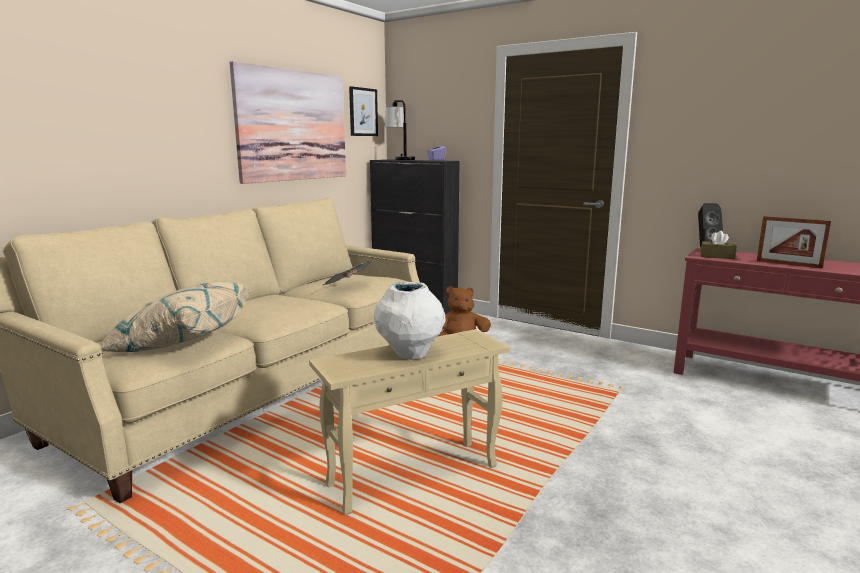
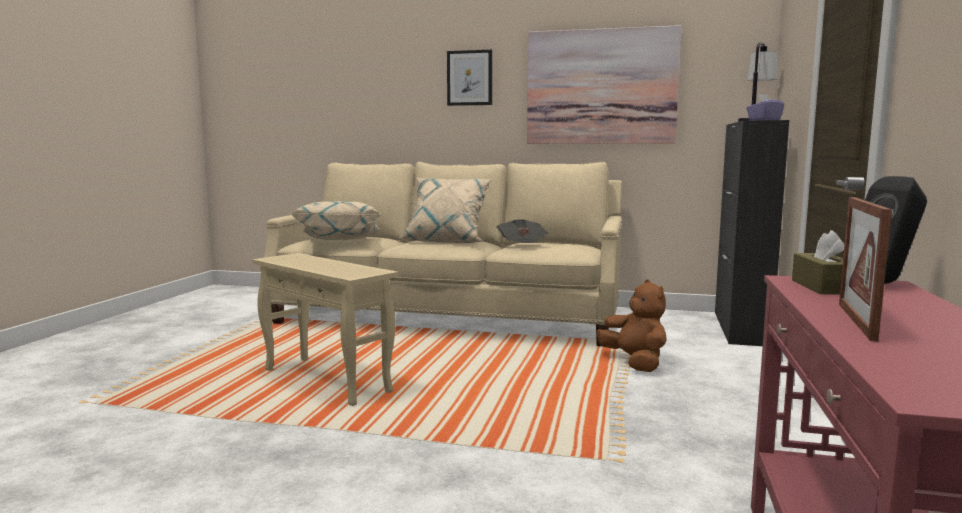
camera: 70 degrees right, 5 degrees down
picture [349,86,378,136] -> picture moved to [447,50,492,106]
white vase [374,282,446,360] -> none
none -> beige pillow [400,177,492,243]

